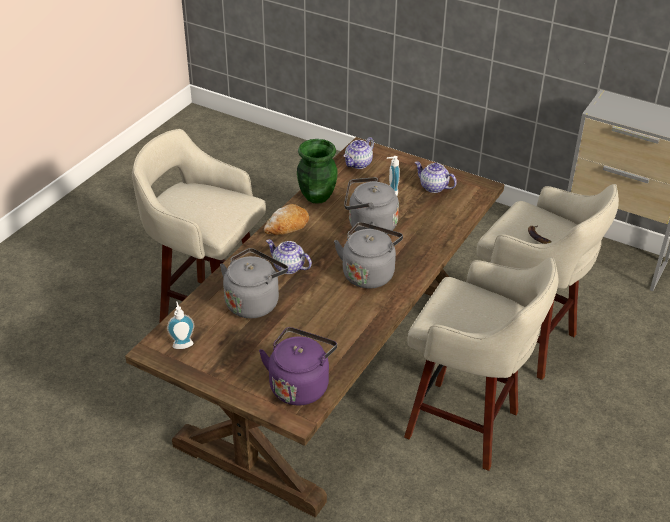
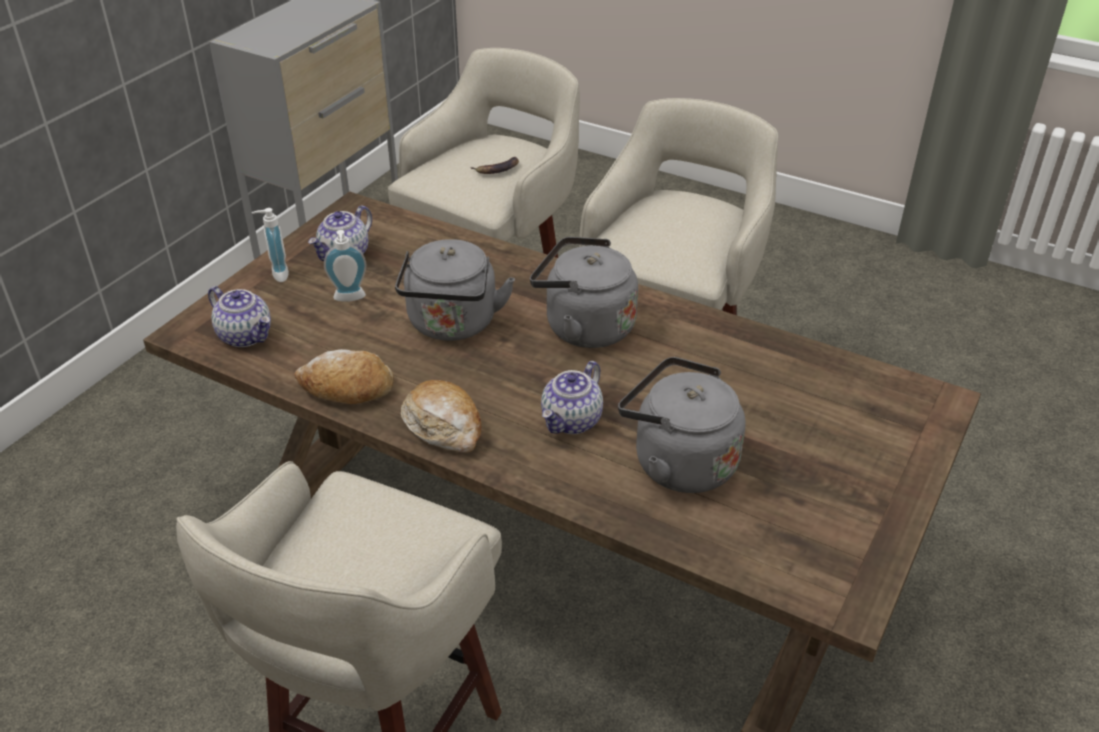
camera: 90 degrees left, 0 degrees up
soap dispenser [167,301,194,349] -> soap dispenser moved to [252,208,289,282]
purple kettle [259,327,337,406] -> none
green vase [297,139,338,204] -> bread [295,349,394,404]

